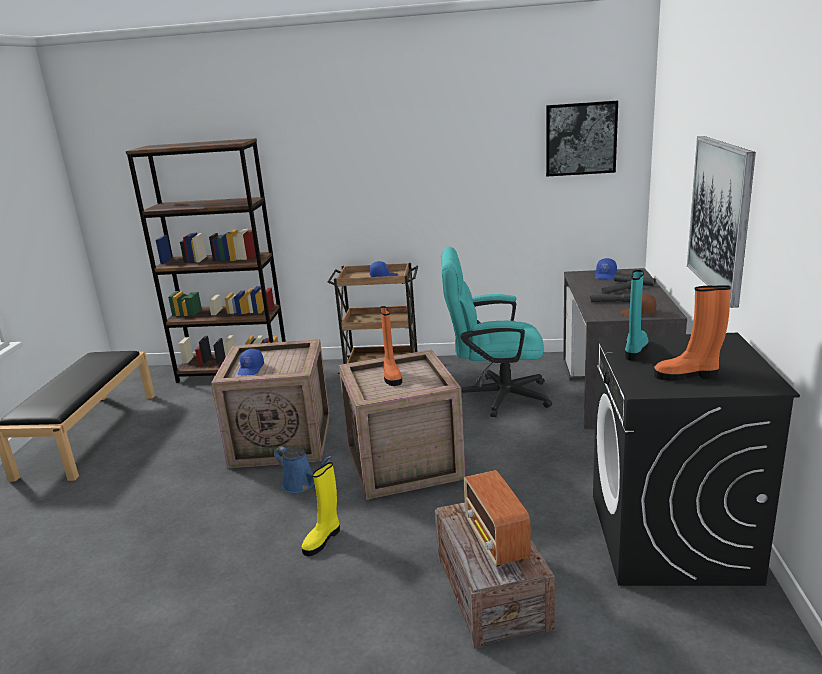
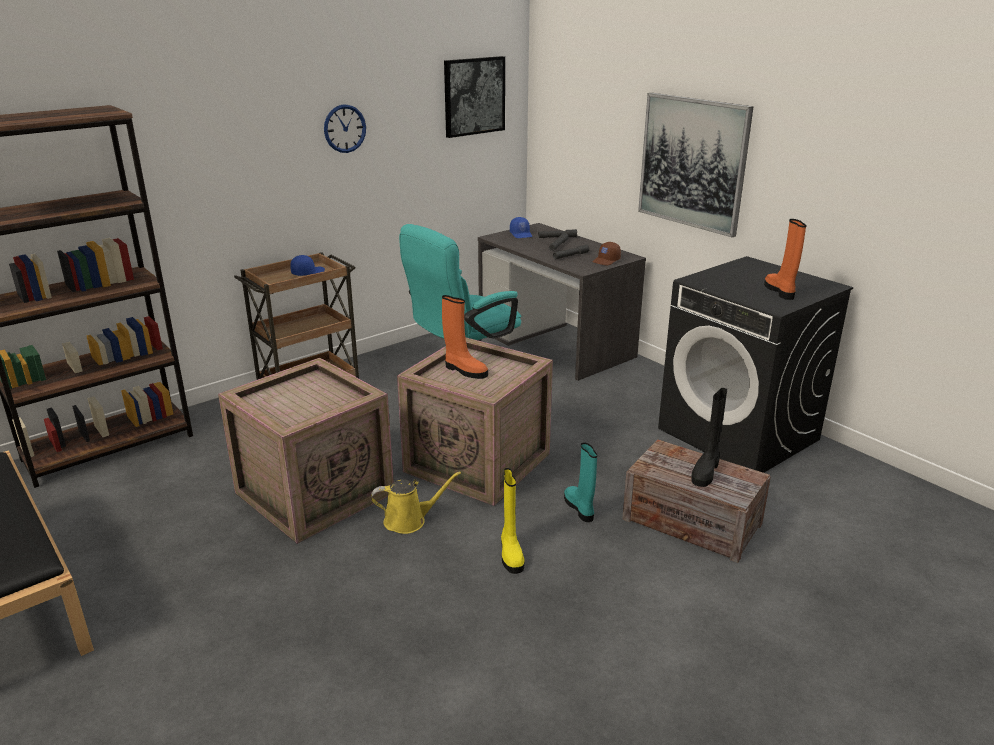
camera: 45 degrees left, 5 degrees up
blue cap [237,349,264,375] -> none
blue watering can [274,446,333,493] -> yellow watering can [371,472,461,534]
radio [464,470,531,567] -> black boot [691,388,727,487]
turquoise boot [625,270,649,361] -> turquoise boot moved to [564,443,597,522]
orange boot [654,285,731,381] -> orange boot turned 120 degrees clockwise [764,219,806,300]
none -> wall clock [324,104,366,153]

